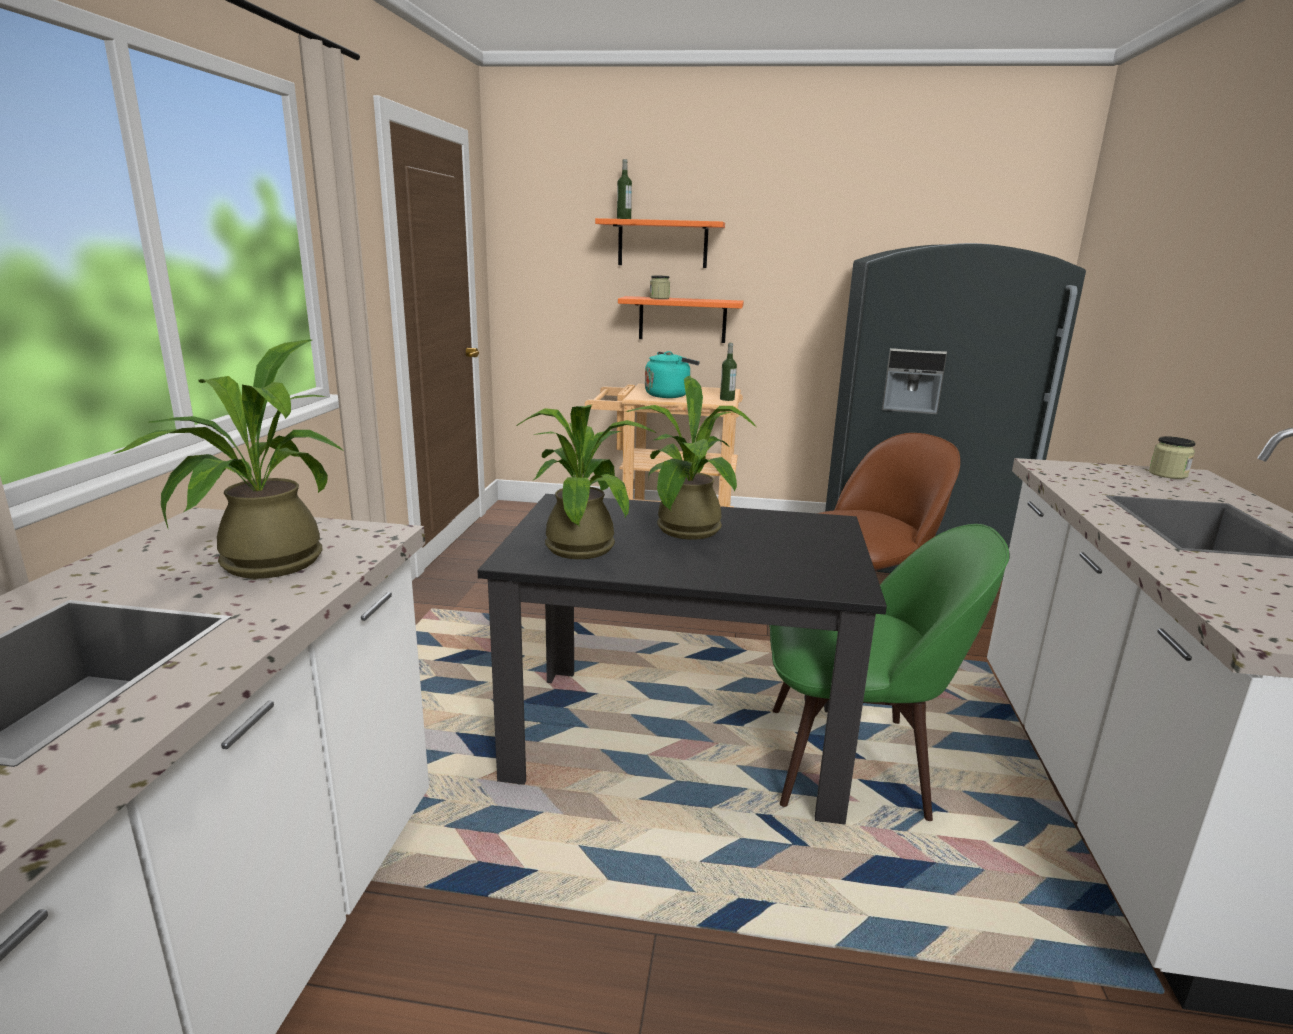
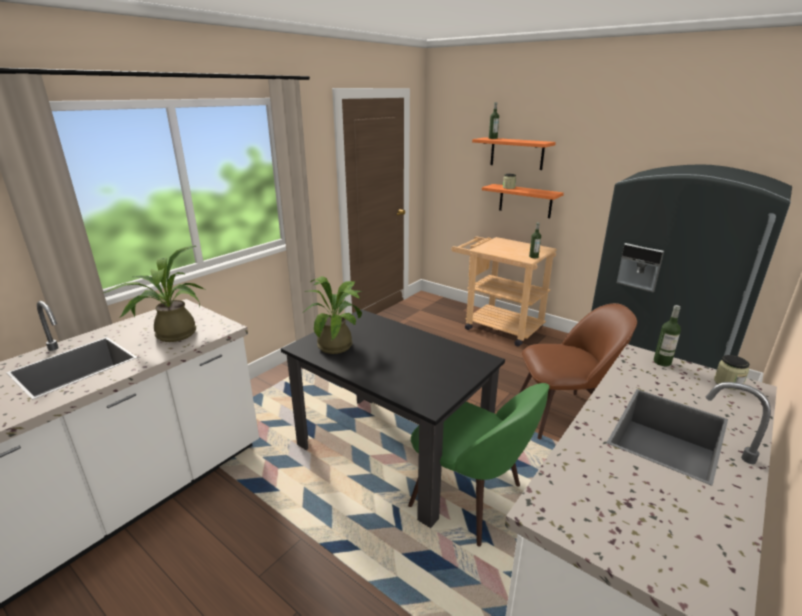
camera: 30 degrees right, 5 degrees up
potted plant [626,376,757,540] -> none
turquoise kettle [645,351,700,398] -> none
none -> bottle [653,305,681,366]

